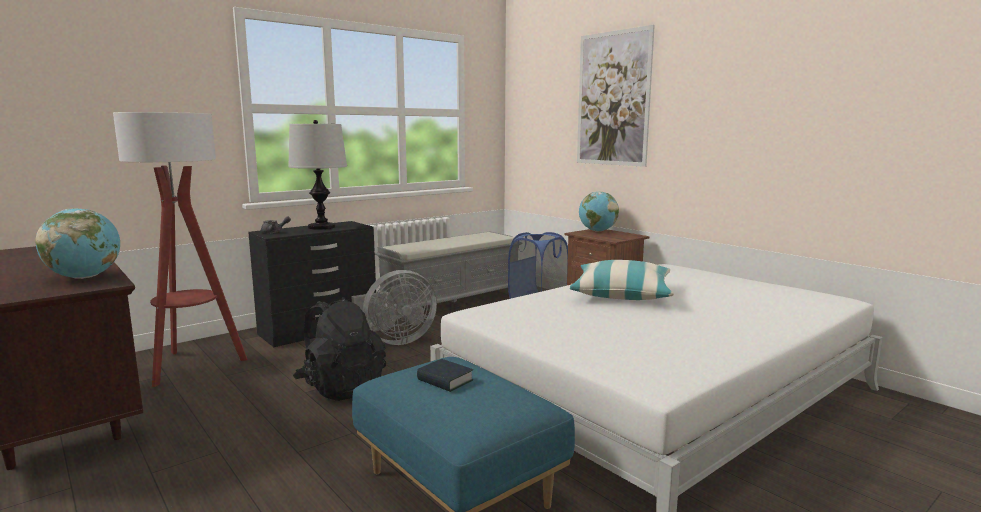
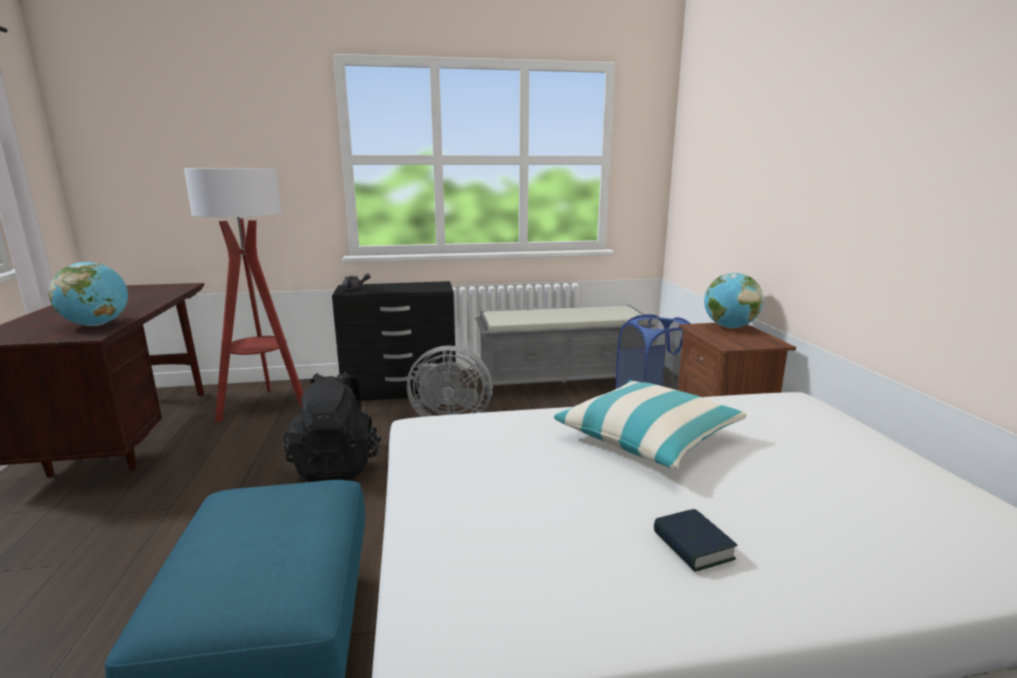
camera: 30 degrees right, 5 degrees up
table lamp [288,120,347,230] -> none
book [417,359,473,392] -> book moved to [654,509,737,572]
picture [577,25,655,167] -> none

